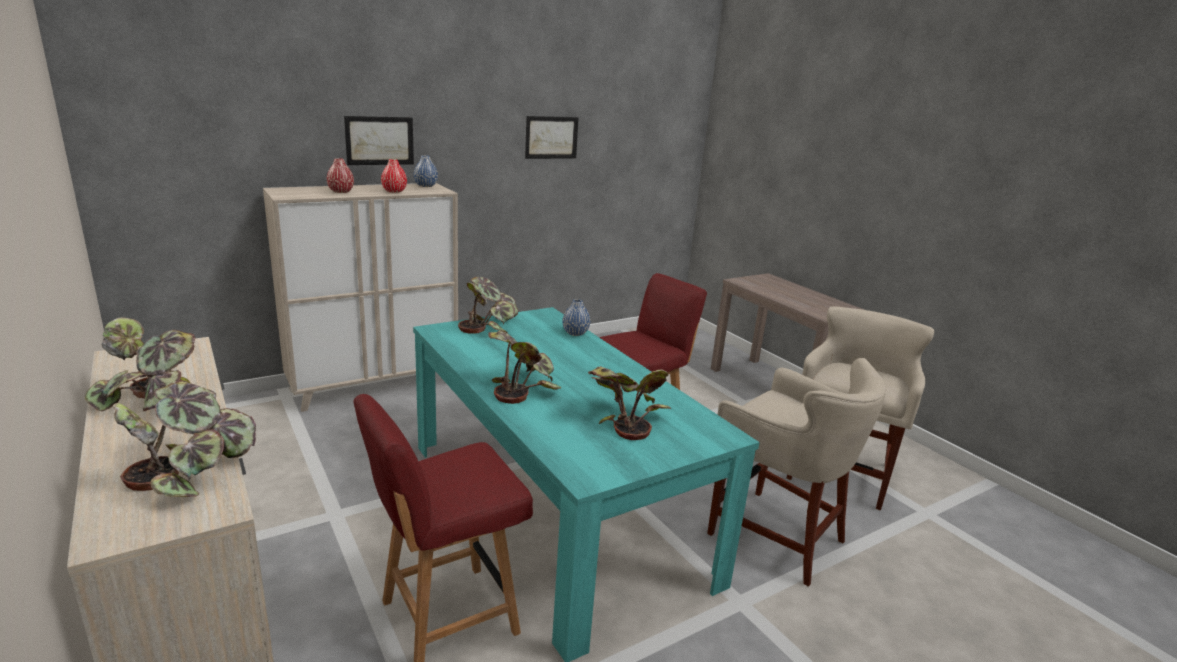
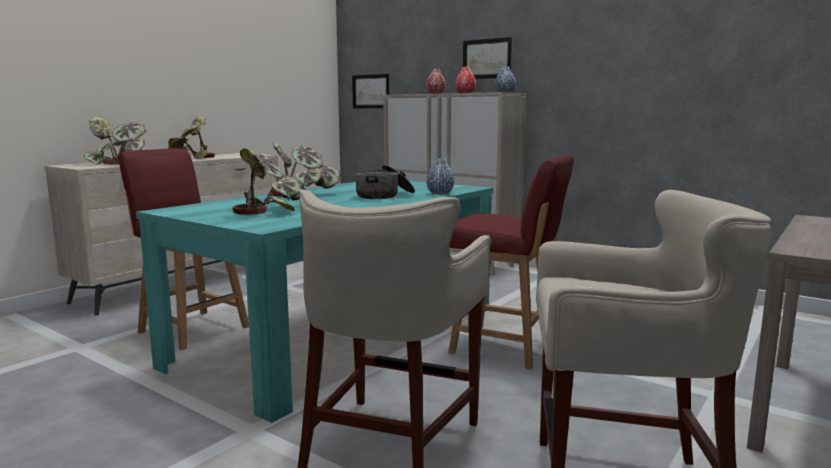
camera: 70 degrees right, 10 degrees down
potted plant [458,277,519,334] -> none
picture [525,116,579,159] -> picture moved to [352,74,389,108]
none -> cooking pot [354,165,415,199]

